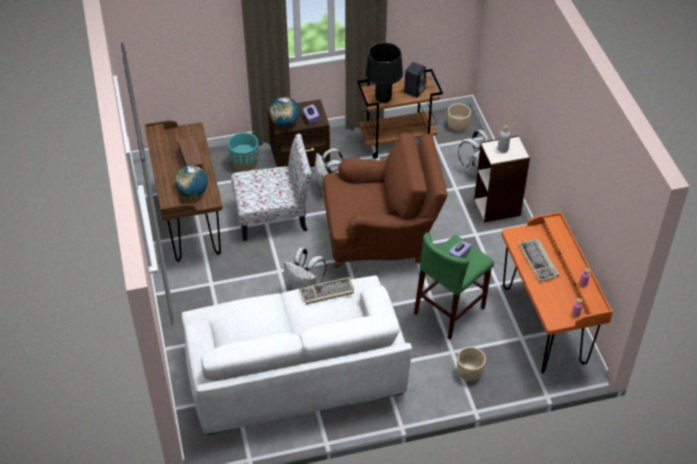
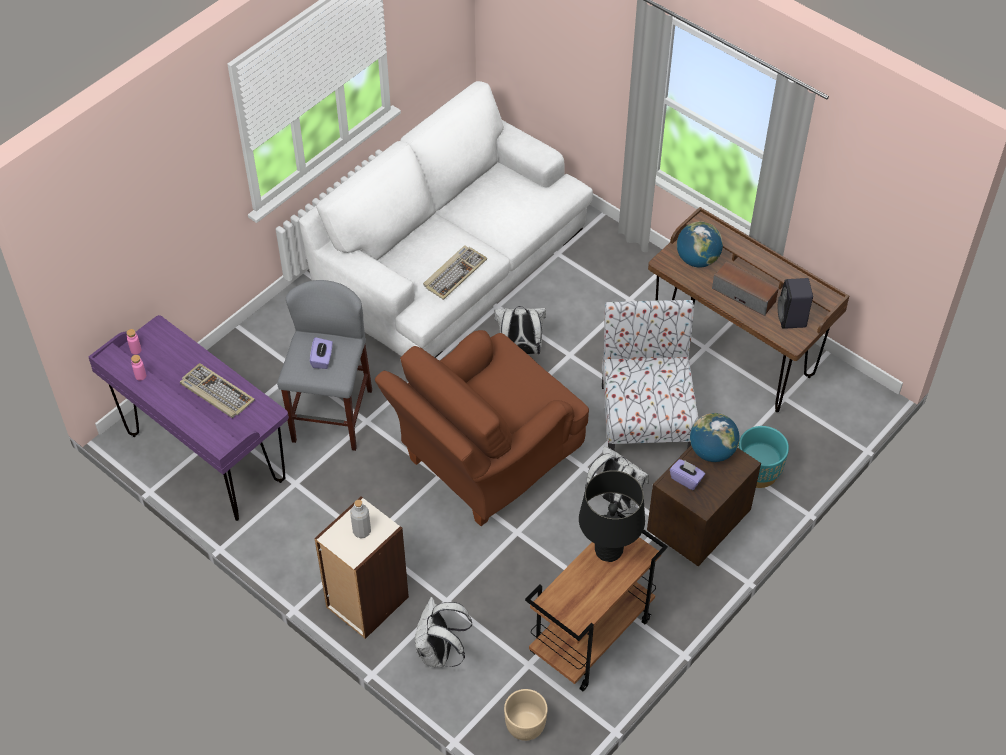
camera: 145 degrees right, 5 degrees up
chair [231,134,312,241] -> chair turned 135 degrees clockwise [602,300,699,451]
black speaker [404,62,426,98] -> black speaker moved to [778,278,813,329]
green stool [414,232,494,340] -> grey stool [277,280,372,451]
beige planter [457,347,486,381] -> none
orange desk [502,212,613,373] -> purple desk [88,315,289,521]

